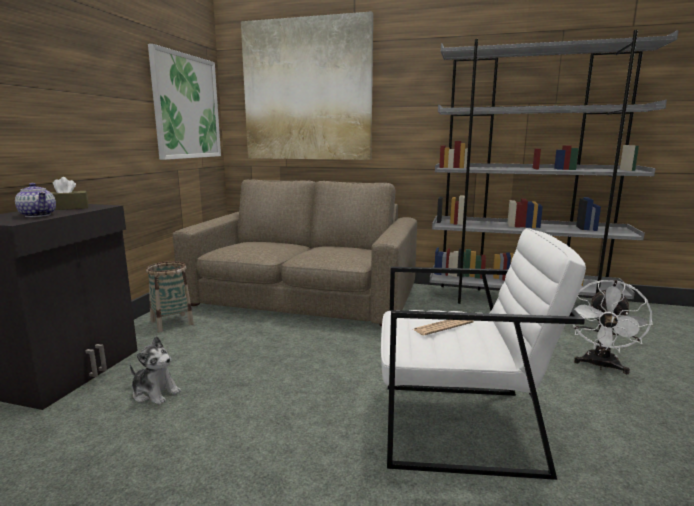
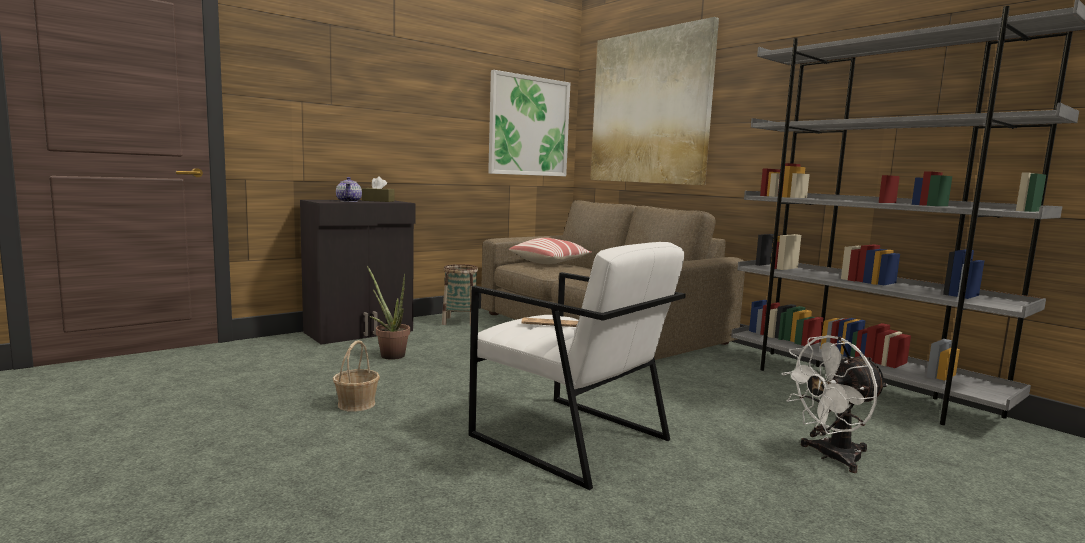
camera: 35 degrees right, 5 degrees down
plush toy [130,336,181,405] -> potted plant [367,266,410,360]
none -> basket [333,340,380,412]
none -> pillow [509,238,592,264]

